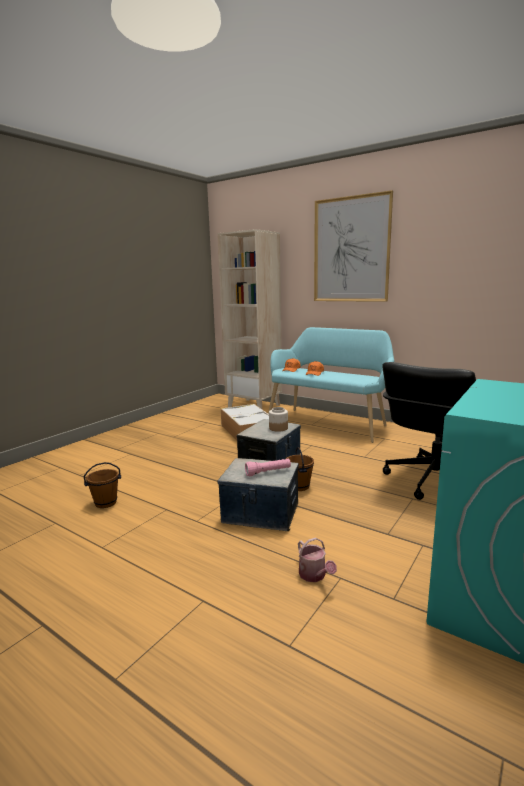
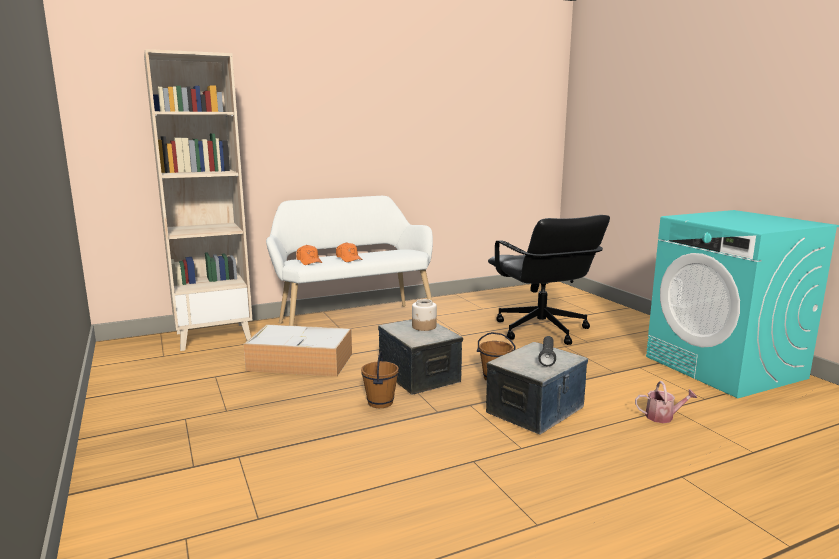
camera: 60 degrees left, 0 degrees up
brown bucket [83,462,121,508] -> brown bucket moved to [361,351,399,408]
pink flashlight [245,459,291,476] -> black flashlight [538,336,556,366]
turquoise bench [268,327,394,443] -> white bench [266,196,433,326]
picture [314,190,393,302] -> none

